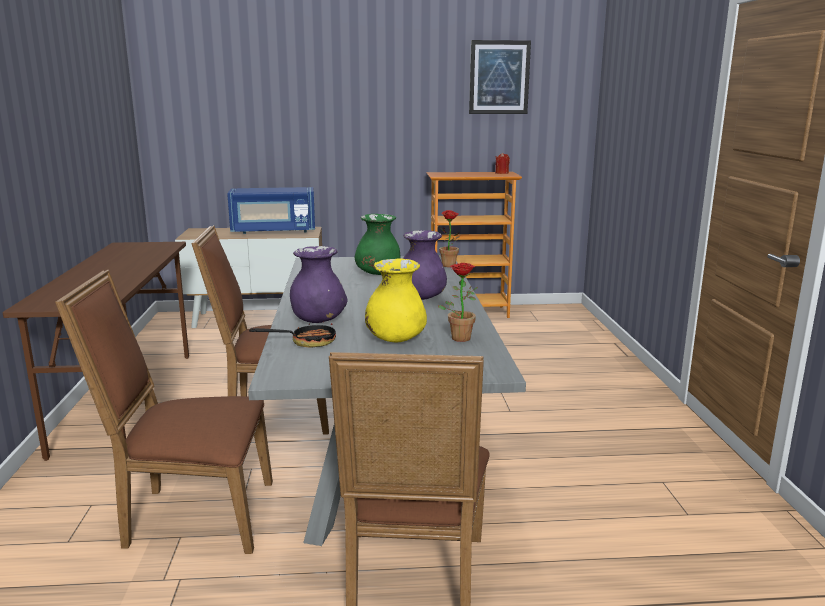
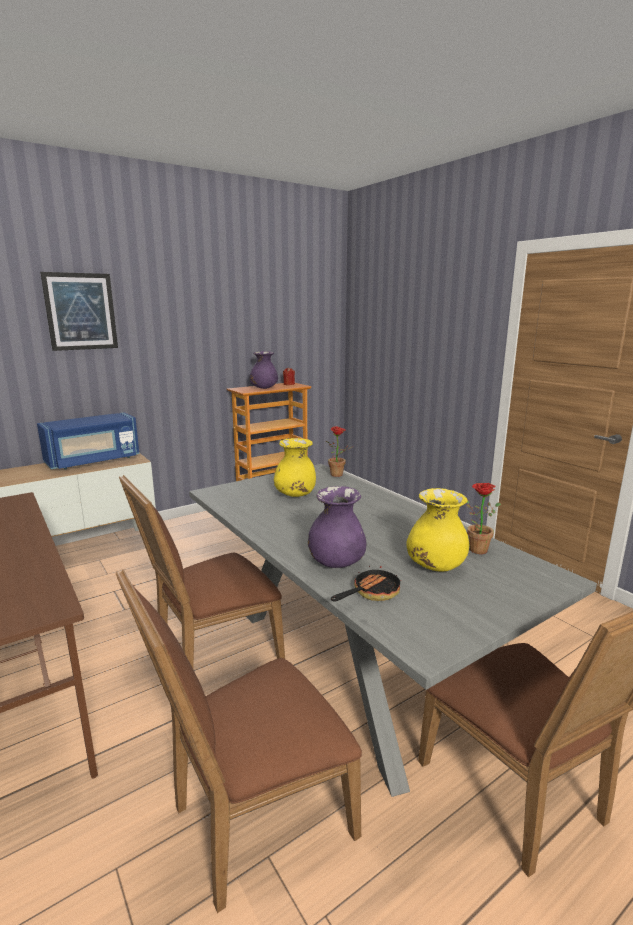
camera: 30 degrees left, 0 degrees up
green vase [355,214,400,275] -> yellow vase [274,438,316,497]
purple vase [403,230,447,300] -> purple vase moved to [250,351,278,389]
picture [469,40,531,114] -> picture moved to [40,272,118,351]

